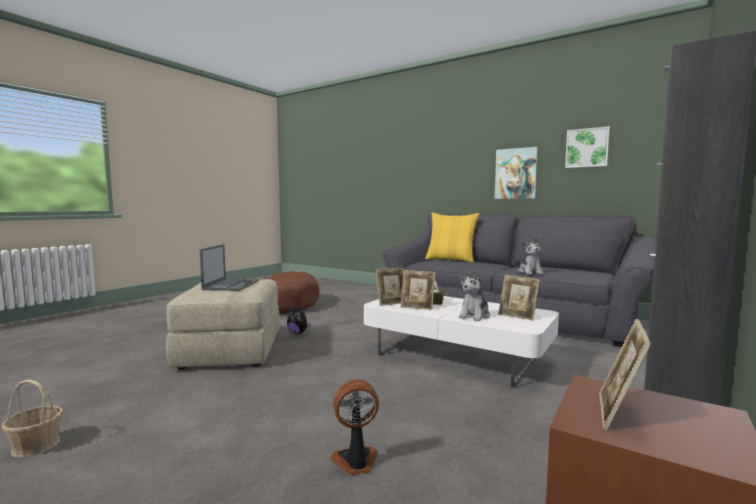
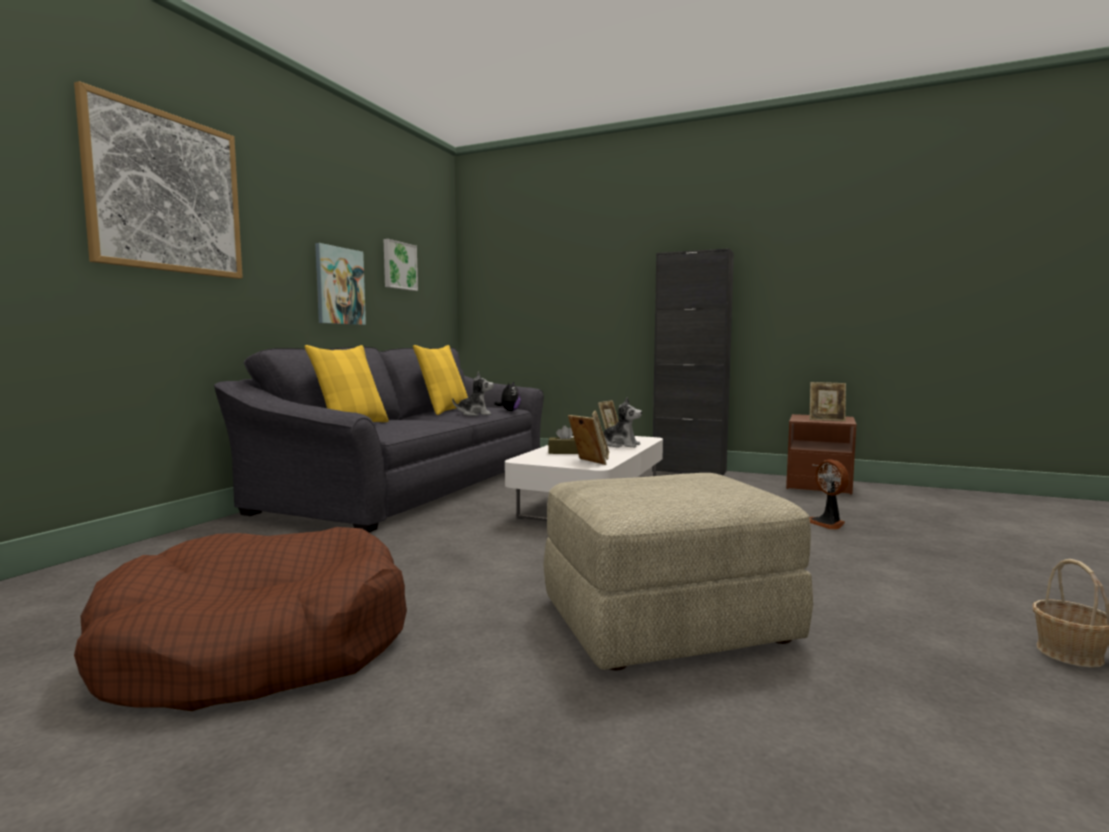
camera: 100 degrees left, 0 degrees up
laptop [200,244,259,291] -> none
plush toy [287,307,311,334] -> plush toy moved to [494,383,521,411]
none -> picture [74,81,243,279]
none -> yellow pillow [413,345,468,415]

